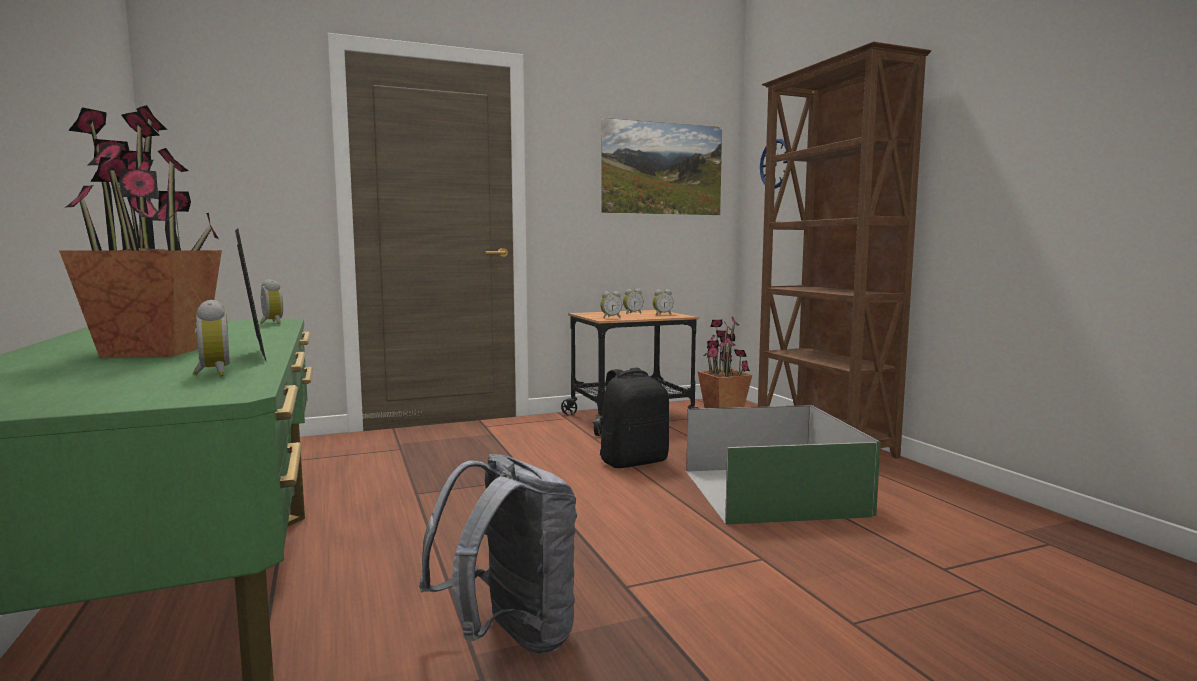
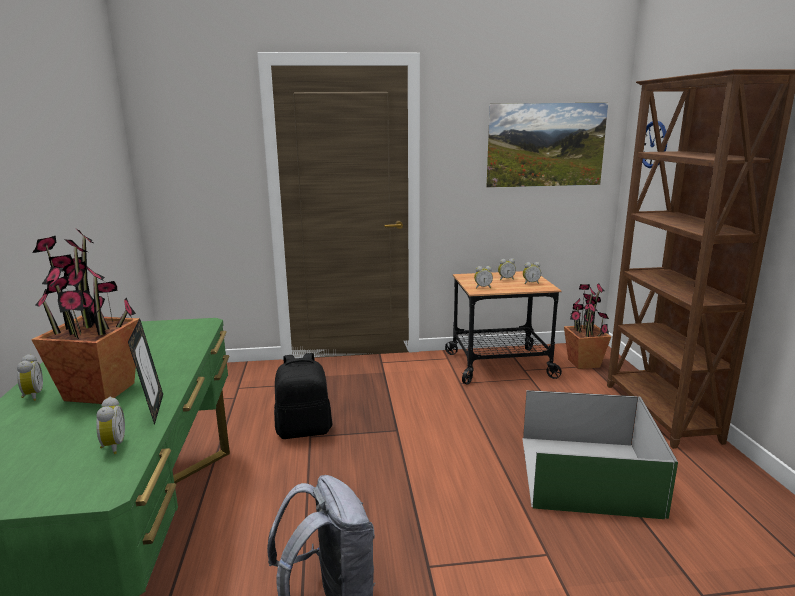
camera: 15 degrees right, 10 degrees up
alarm clock [260,279,283,324] -> alarm clock moved to [17,354,43,401]
black backpack [600,368,669,468] -> black backpack moved to [274,353,332,439]

